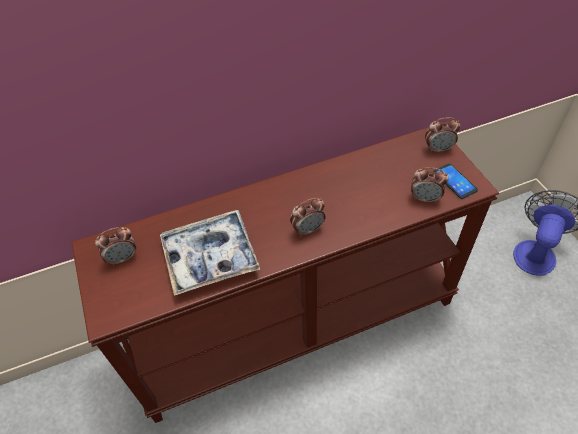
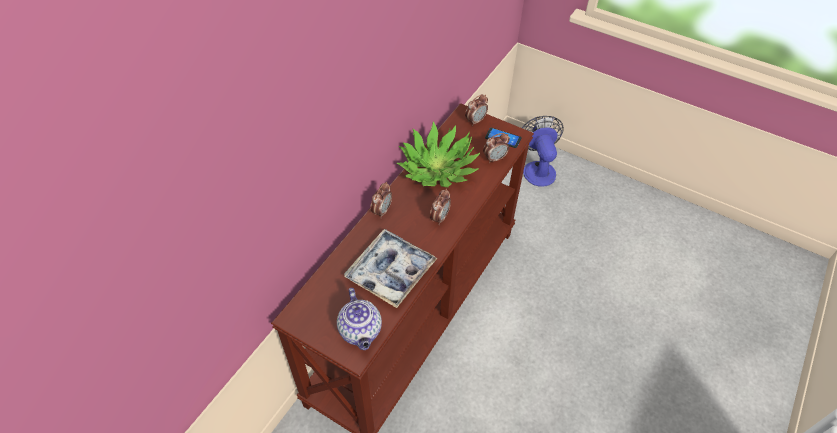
camera: 40 degrees left, 0 degrees up
alarm clock [95,227,136,266] -> alarm clock moved to [370,182,392,217]
none -> teapot [337,288,382,350]
none -> potted plant [396,121,480,187]

